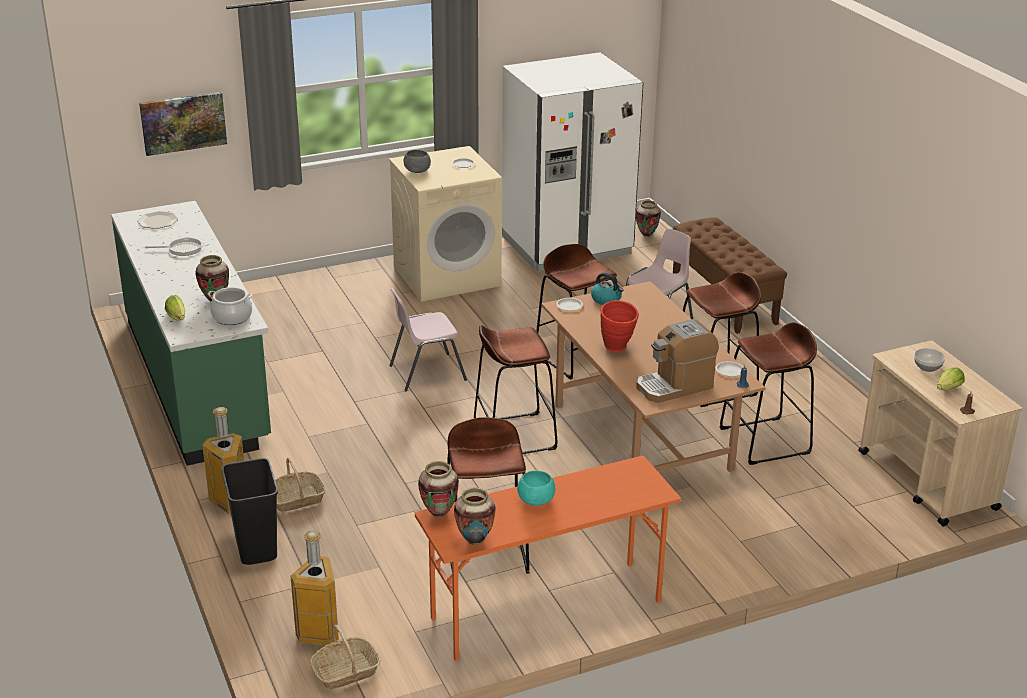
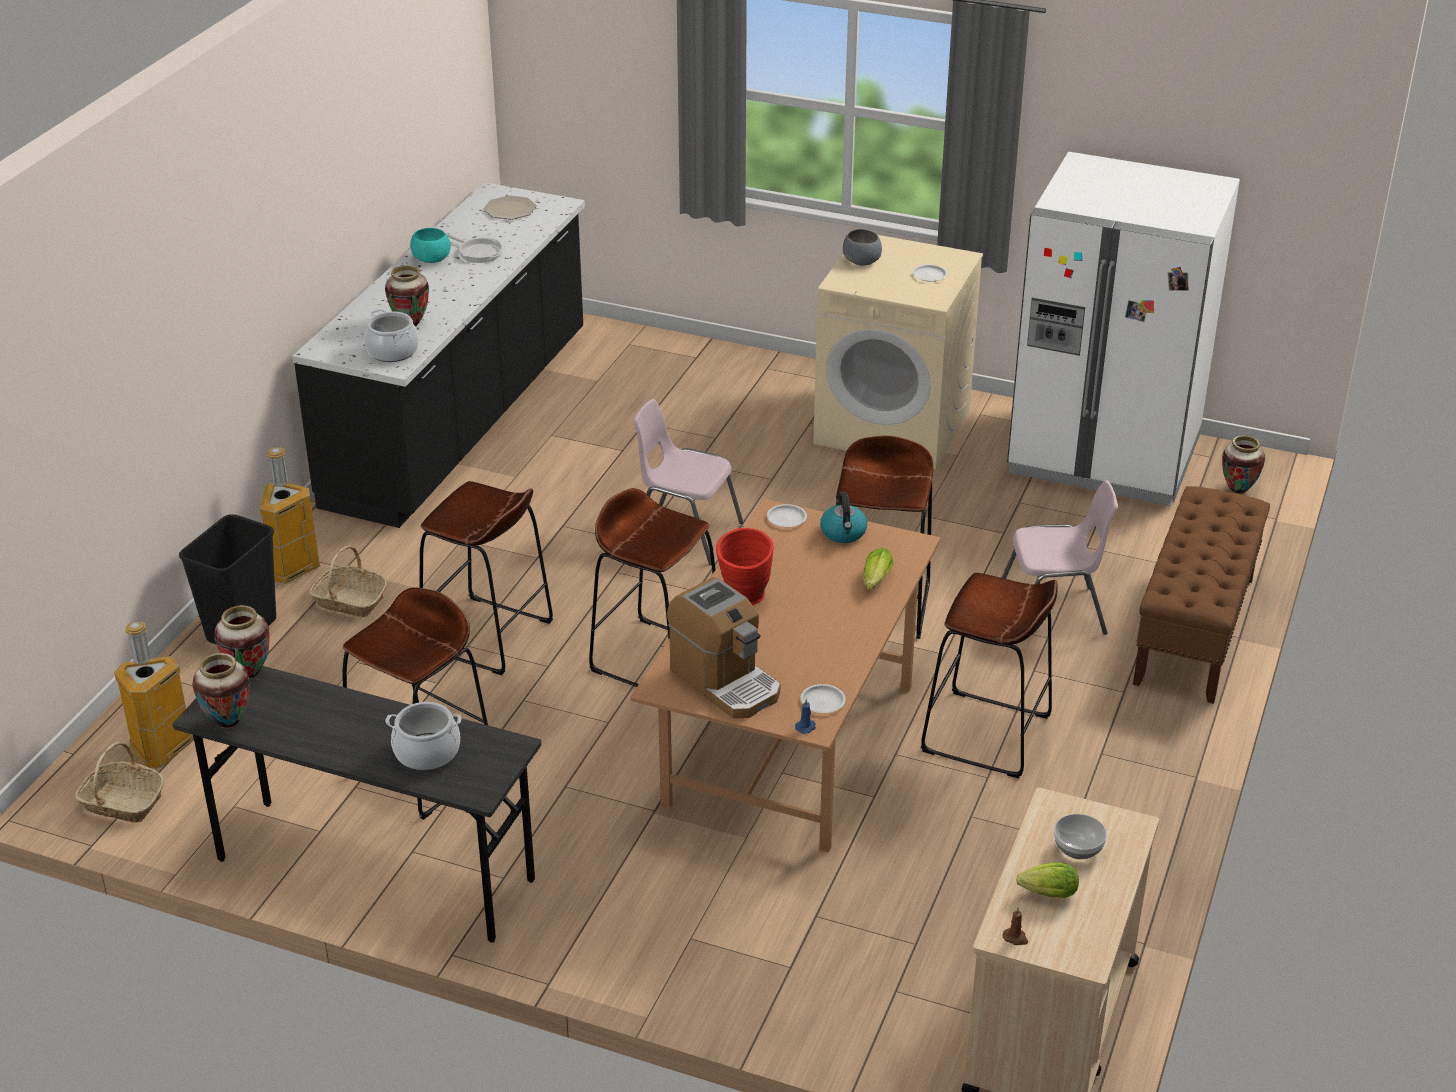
camera: 45 degrees right, 5 degrees up
green counter [111,201,271,466] -> black counter [293,182,585,528]
picture [139,92,227,156] -> none
lettuce [165,295,185,321] -> lettuce moved to [863,548,894,590]
orange desk [415,456,681,661] -> grey desk [173,666,541,943]
turquoise bowl [517,471,555,506] -> turquoise bowl moved to [410,228,451,263]
coffee machine [636,319,719,403] -> coffee machine turned 150 degrees counterclockwise [667,577,780,719]
brown stool [720,322,817,465] -> brown stool moved to [419,481,553,675]
none -> cooking pot [386,702,461,771]

